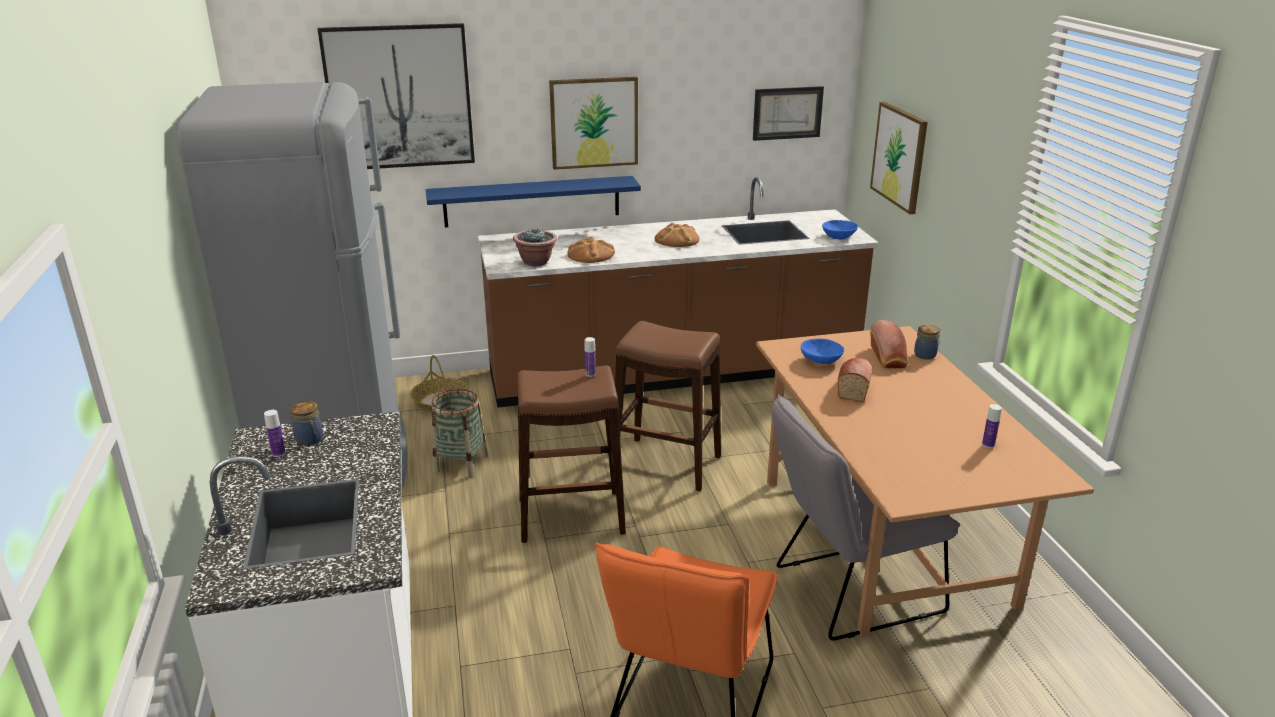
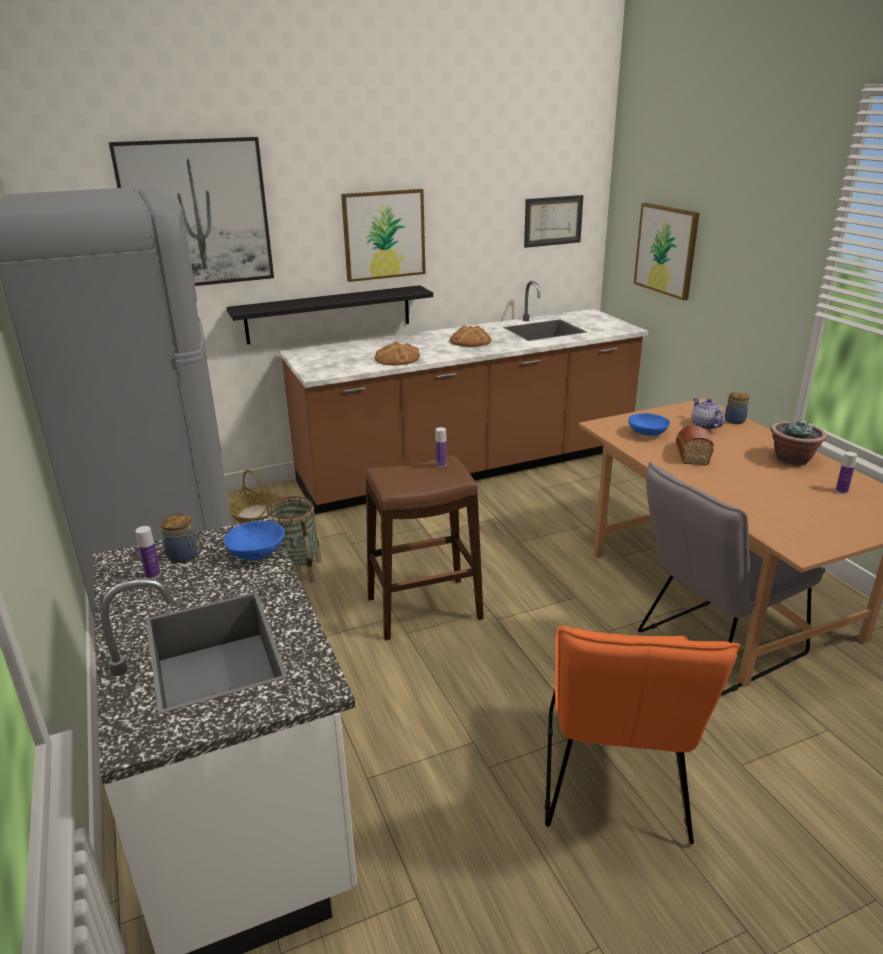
camera: 10 degrees left, 0 degrees up
blue shelf [426,176,641,227] -> black shelf [226,285,433,345]
potted plant [513,227,557,266] -> potted plant moved to [770,419,827,466]
brown stool [615,321,721,491] -> none
blue bowl [822,220,858,240] -> blue bowl moved to [224,521,285,560]
bread [870,320,908,369] -> teapot [692,398,724,430]

